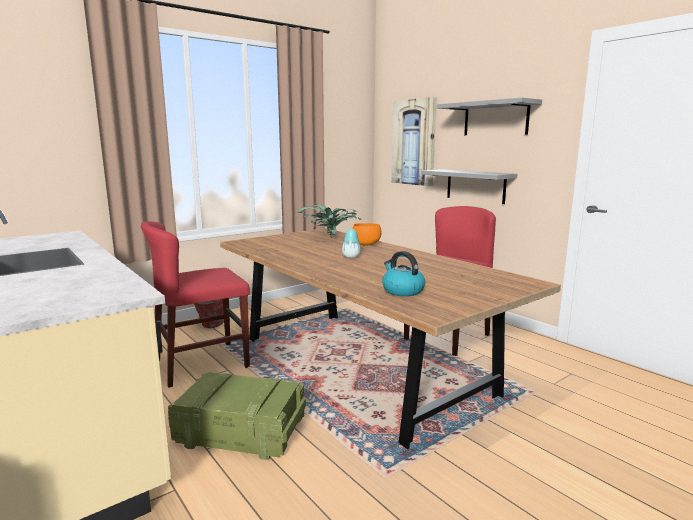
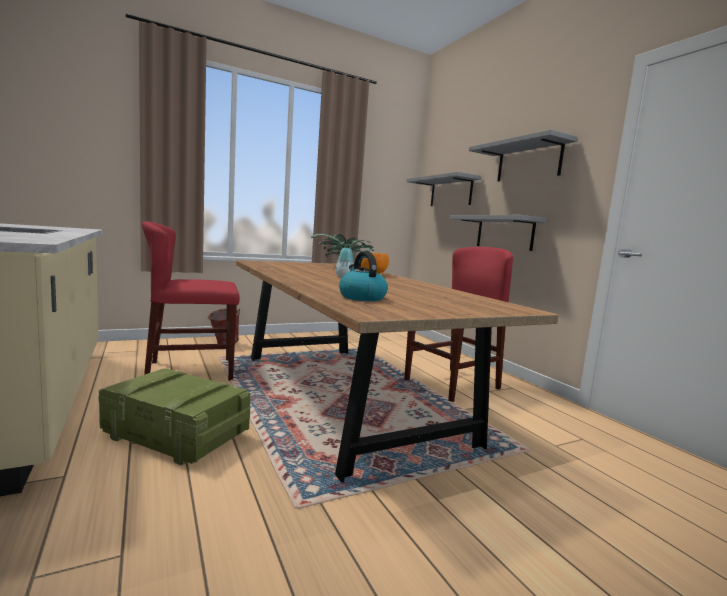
camera: 10 degrees right, 5 degrees down
picture [391,97,437,186] -> grey shelf [406,172,481,206]

